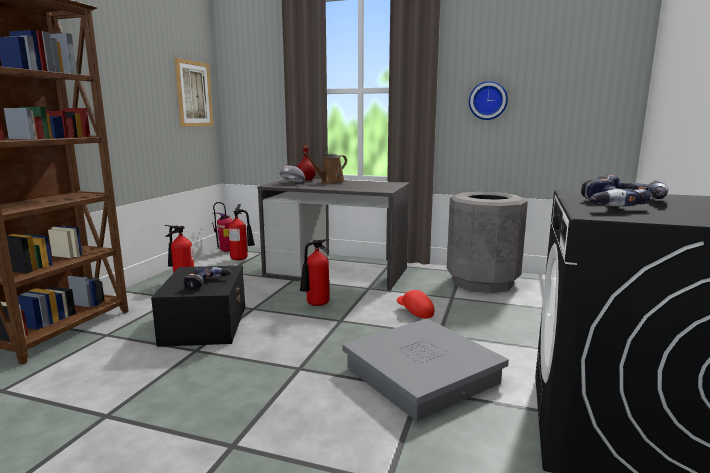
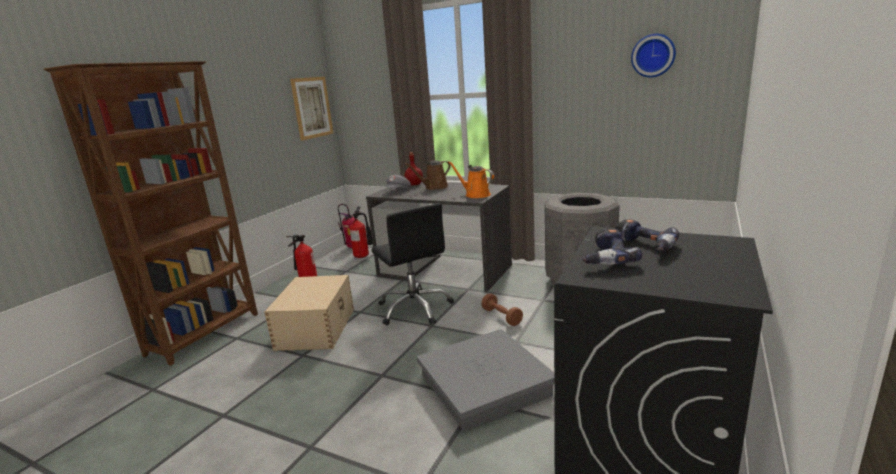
camera: 10 degrees right, 5 degrees up
black storage box [151,265,245,347] -> beige storage box [264,275,354,351]
power drill [184,267,231,290] -> none
fire extinguisher [300,239,330,306] -> black office chair [371,203,454,325]
red cap [397,290,434,319] -> brown dumbbell [481,293,523,326]
wall clock [469,81,508,120] -> wall clock moved to [631,34,676,77]
none -> orange watering can [448,161,494,198]

